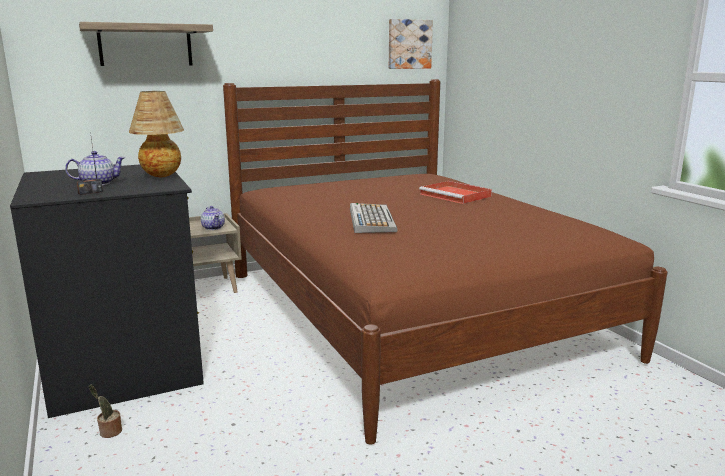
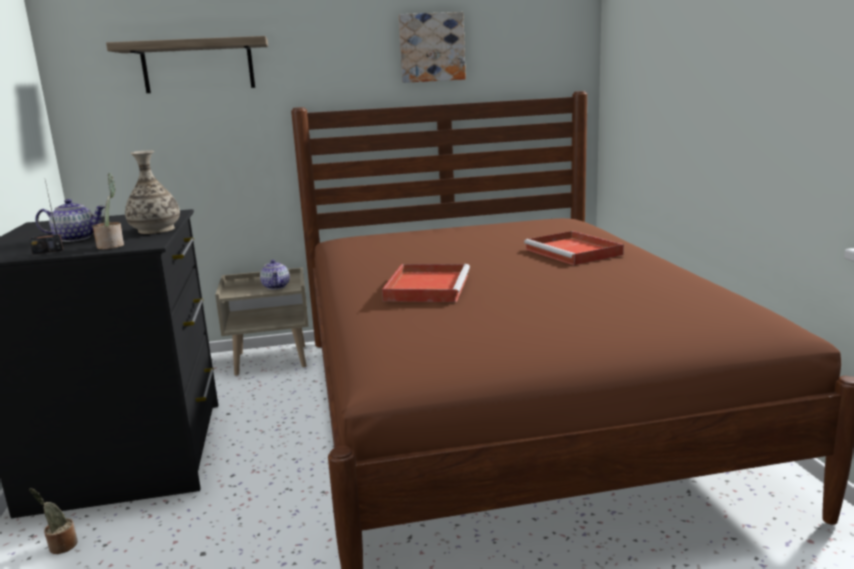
camera: 15 degrees right, 0 degrees up
table lamp [129,91,184,177] -> vase [125,151,180,234]
keyboard [350,203,397,233] -> red tray [382,264,470,302]
picture [389,19,433,69] -> picture moved to [398,12,466,83]
none -> potted plant [93,173,124,249]

